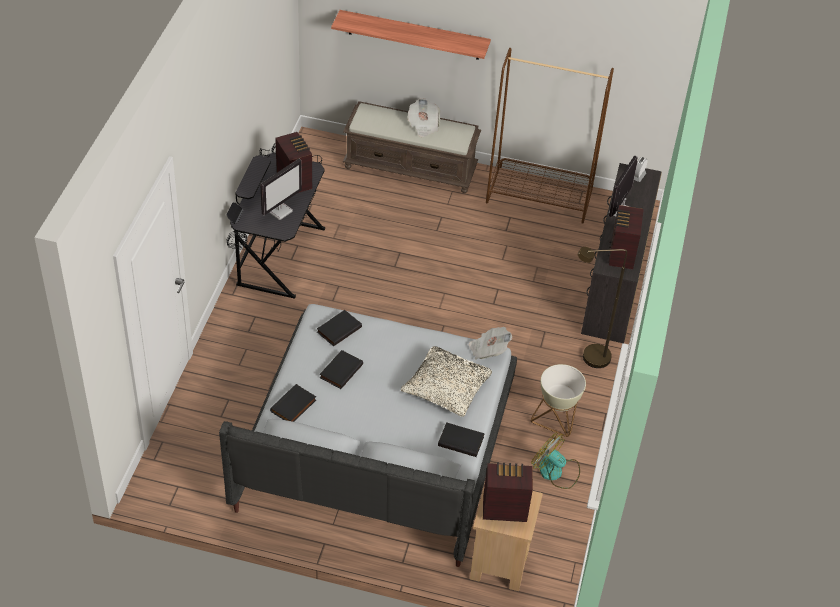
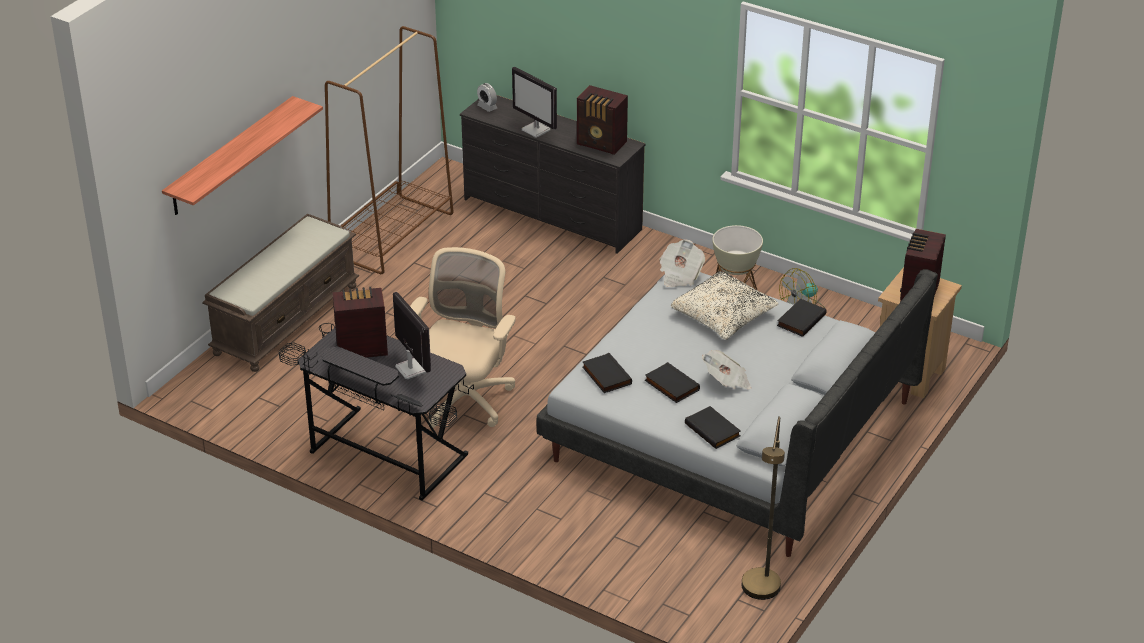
camera: 70 degrees left, 10 degrees down
newspaper [407,98,440,137] -> newspaper moved to [702,350,751,389]
brown floor lamp [578,247,627,368] -> brown floor lamp moved to [742,416,785,600]
none -> beige office chair [410,247,516,428]

